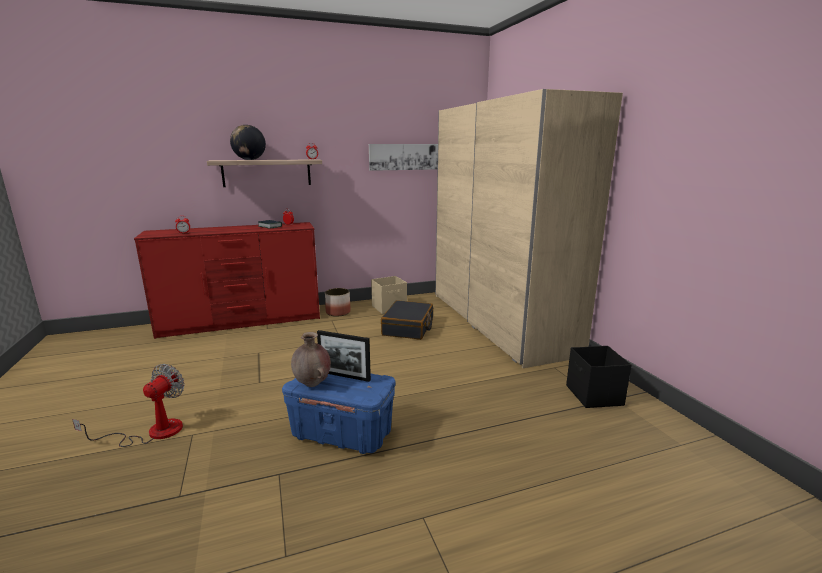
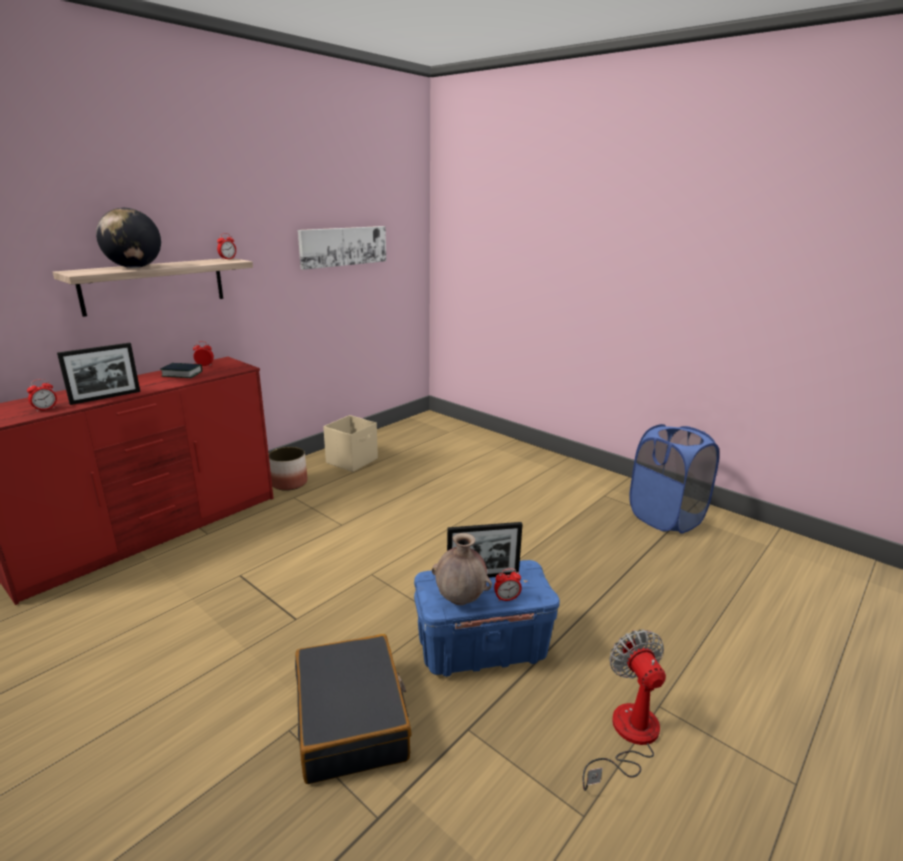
camera: 30 degrees left, 5 degrees up
fan [72,364,185,447] -> fan moved to [582,630,666,791]
black suitcase [381,300,433,340] -> black suitcase moved to [295,634,411,784]
beige wardrobe [435,89,623,368] -> none
black storage box [566,346,632,408] -> blue laundry basket [629,424,719,534]
none -> picture frame [57,343,140,405]
none -> alarm clock [494,569,522,601]

